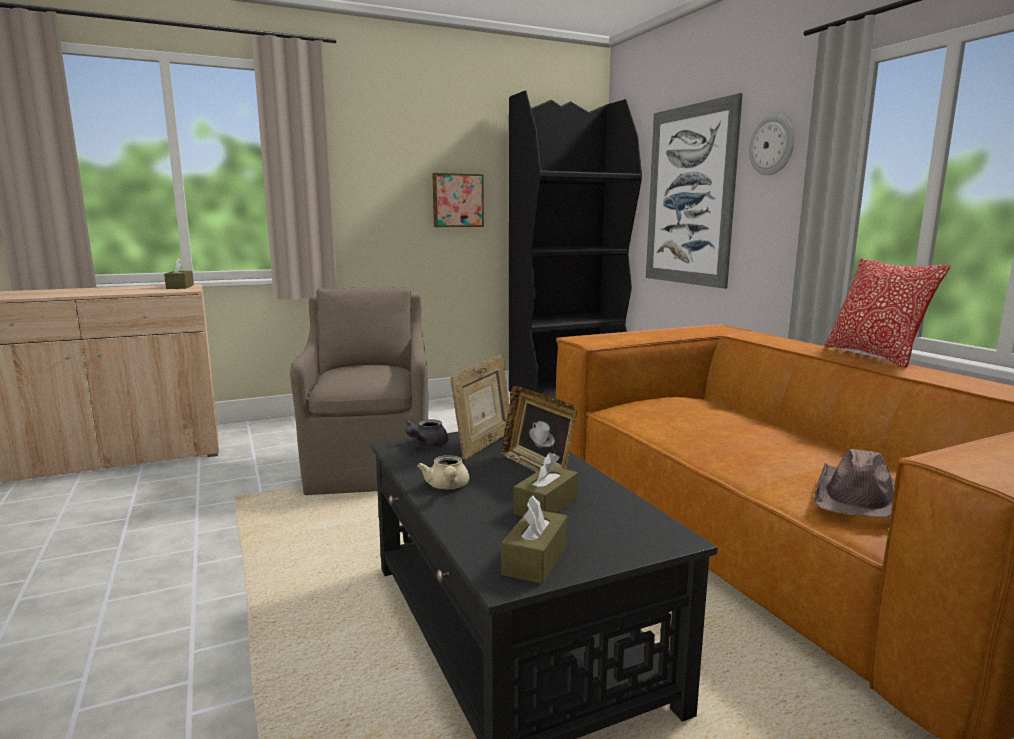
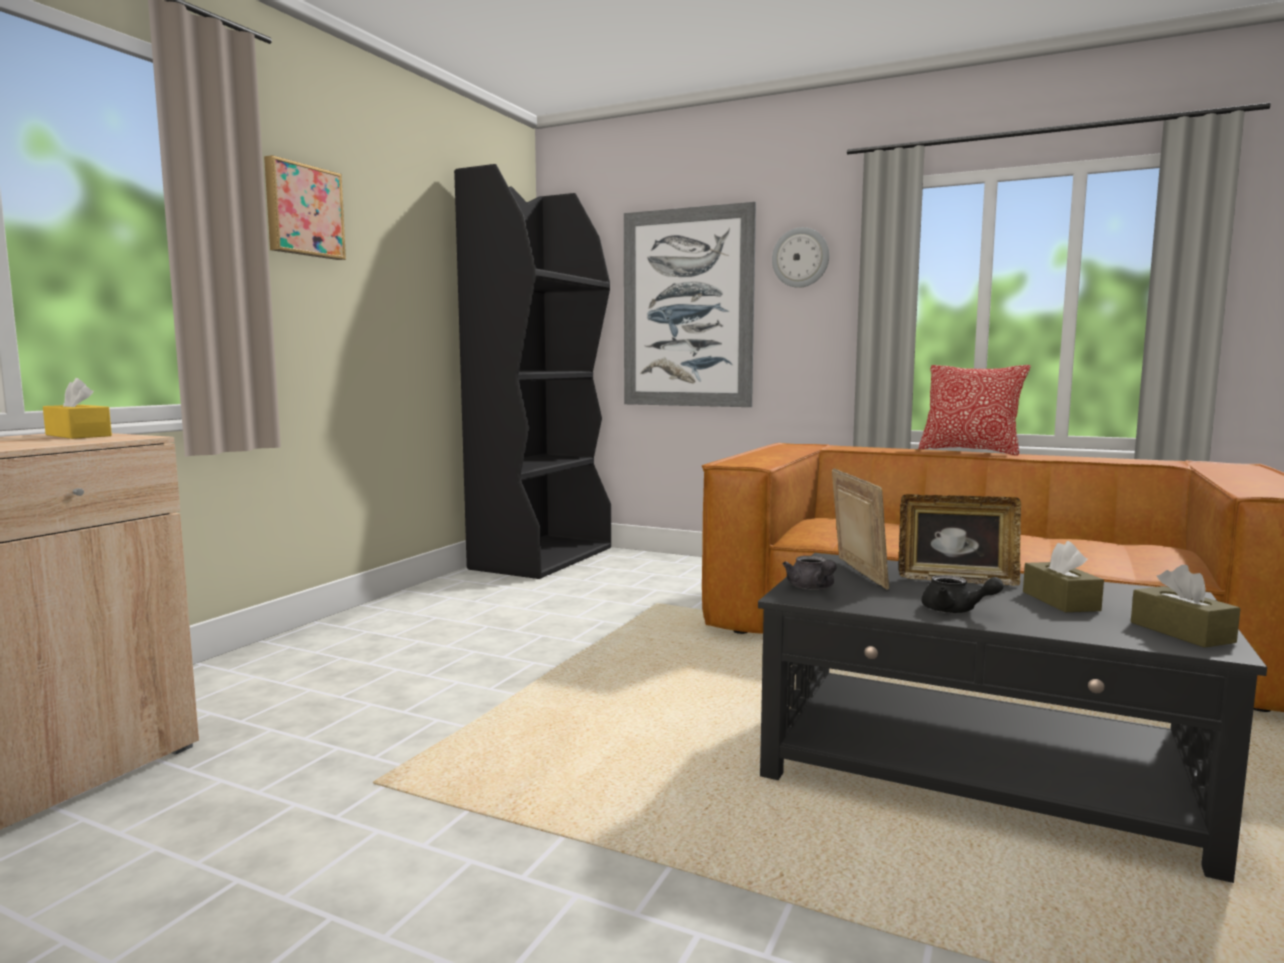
camera: 40 degrees left, 5 degrees down
brown tissue box [164,258,194,289] -> yellow tissue box [43,378,112,439]
brown armchair [290,287,428,495] -> none
beige teapot [417,455,469,489] -> black teapot [922,575,1004,613]
picture [432,173,484,227] -> picture moved to [264,155,346,260]
brown hat [814,449,895,518] -> none

